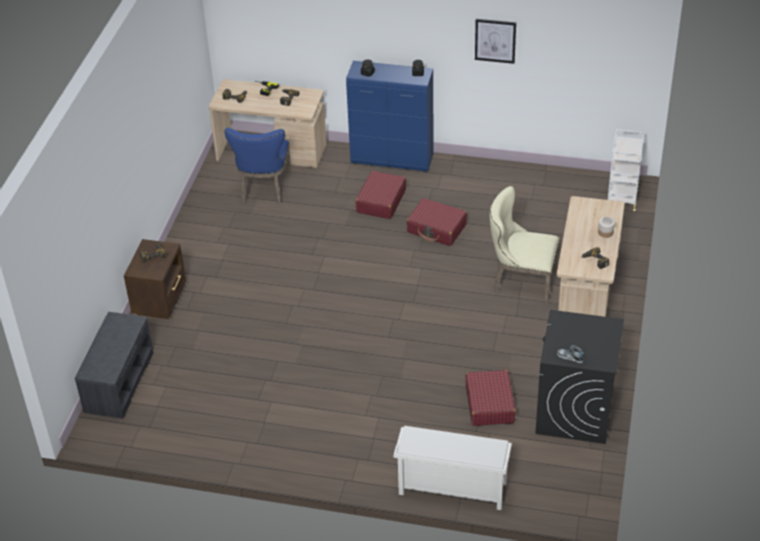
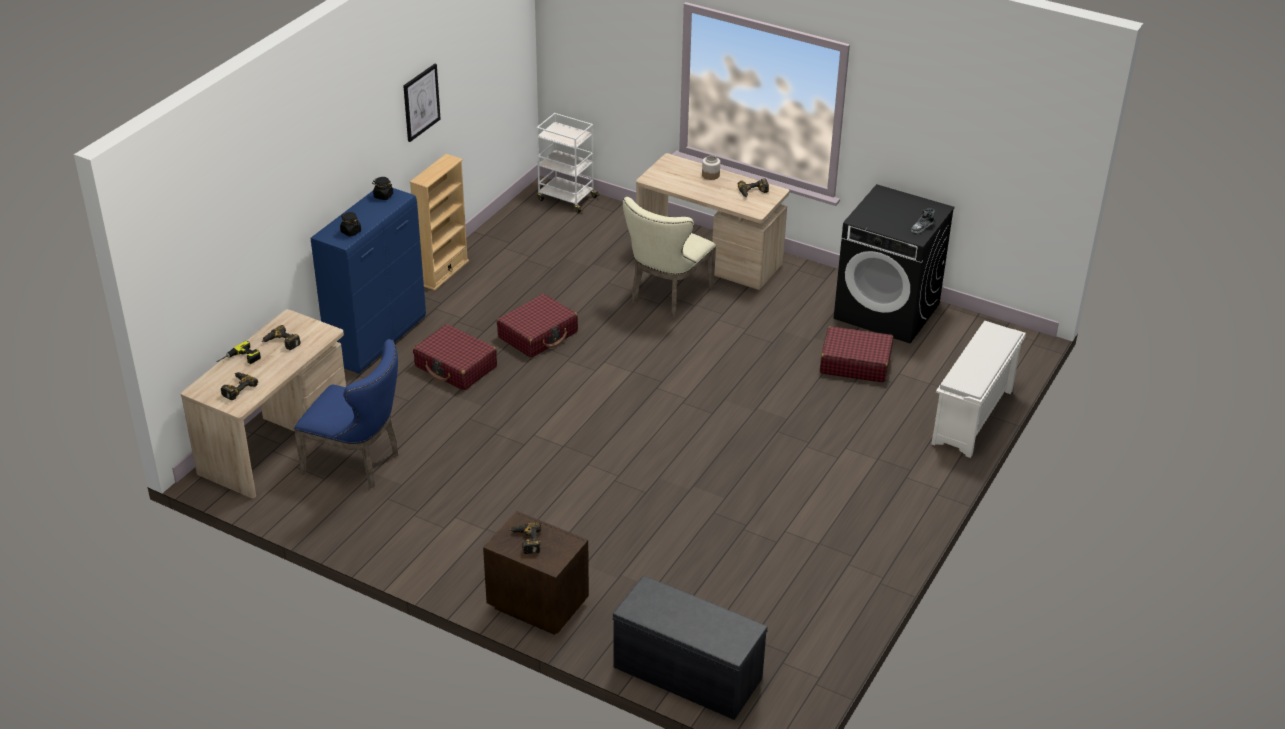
camera: 75 degrees left, 5 degrees down
none -> beige bookcase [409,154,469,291]

